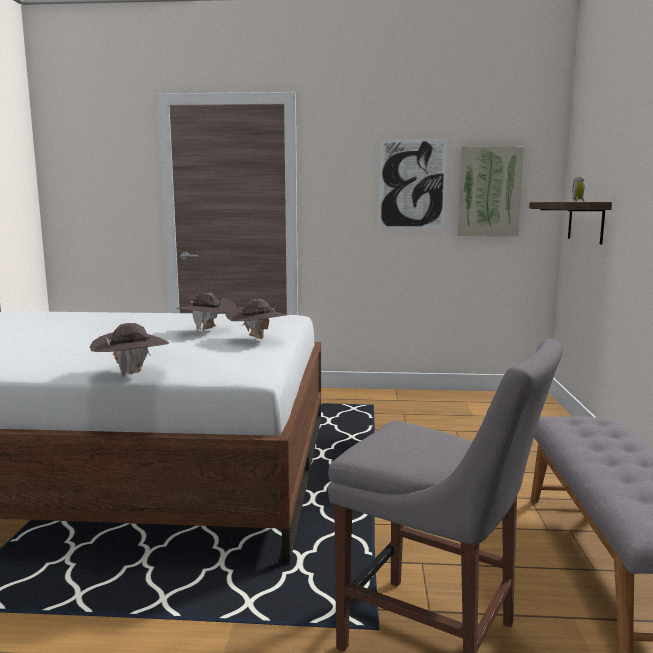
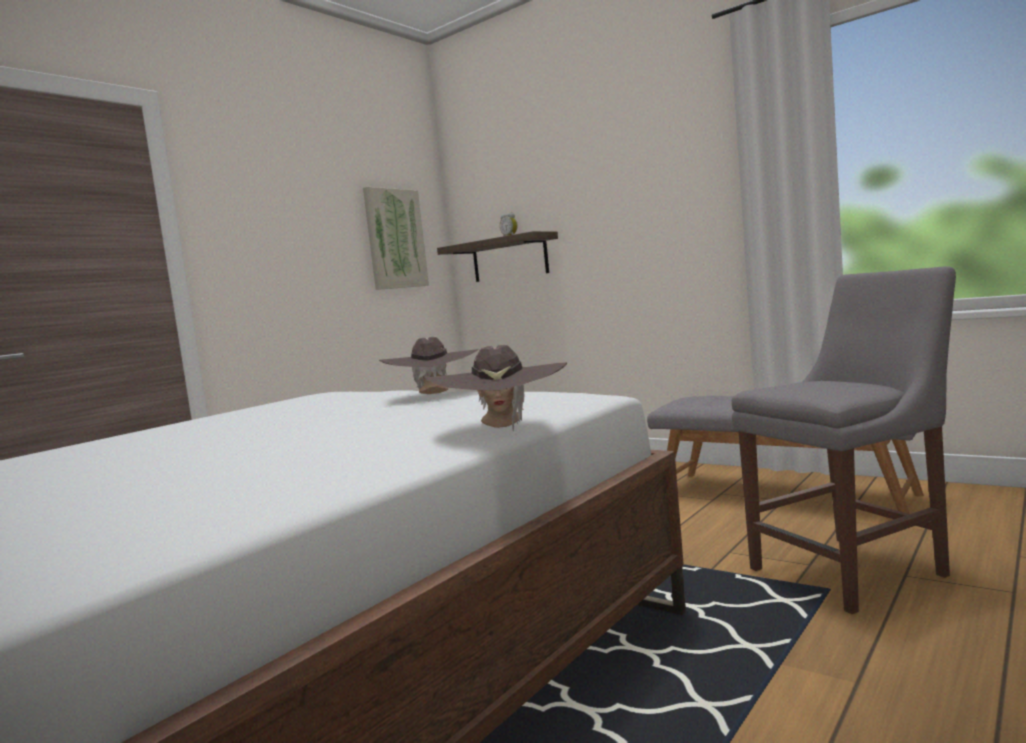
camera: 55 degrees left, 5 degrees down
brown hat [177,292,236,331] -> none
picture [379,139,447,228] -> none

